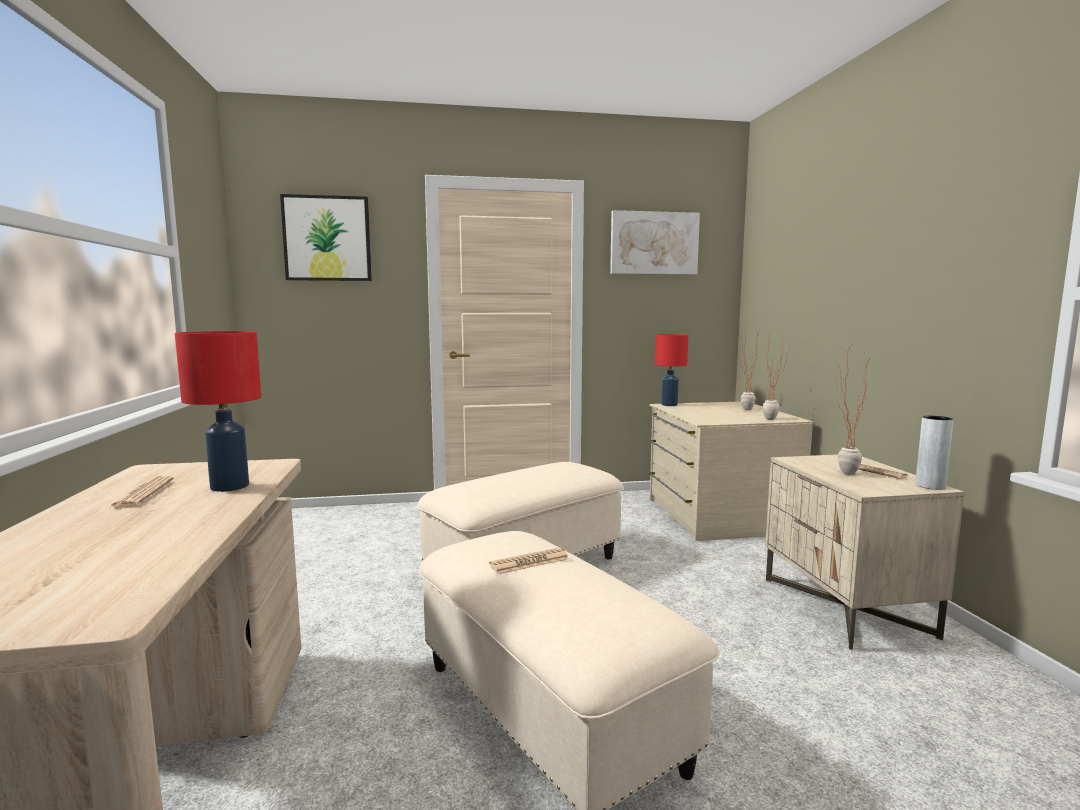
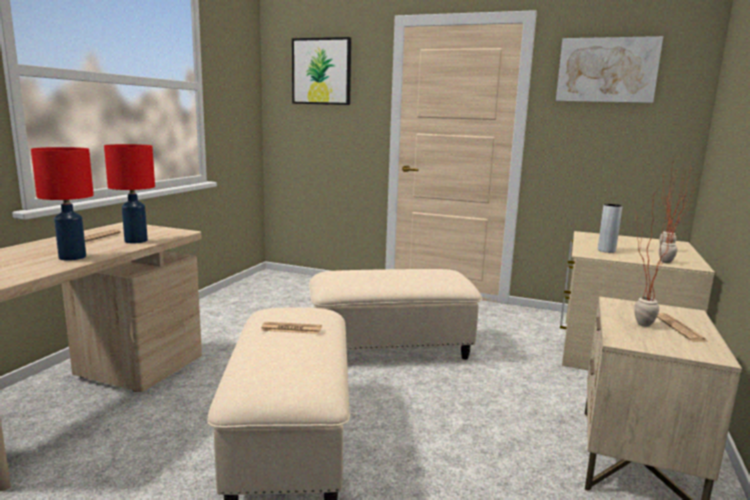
camera: 30 degrees right, 5 degrees up
red table lamp [655,334,688,406] -> red table lamp moved to [31,147,94,261]
grey vase [915,416,954,490] -> grey vase moved to [598,204,622,253]

